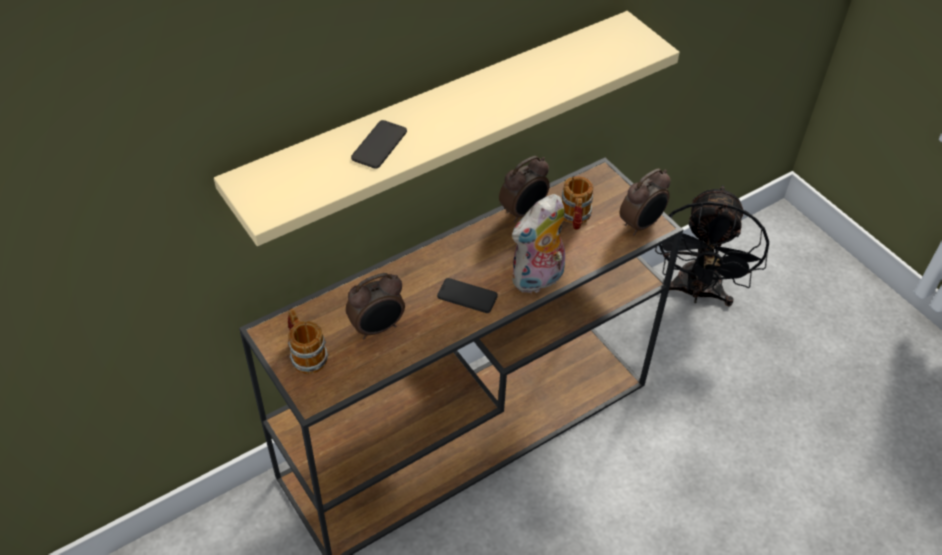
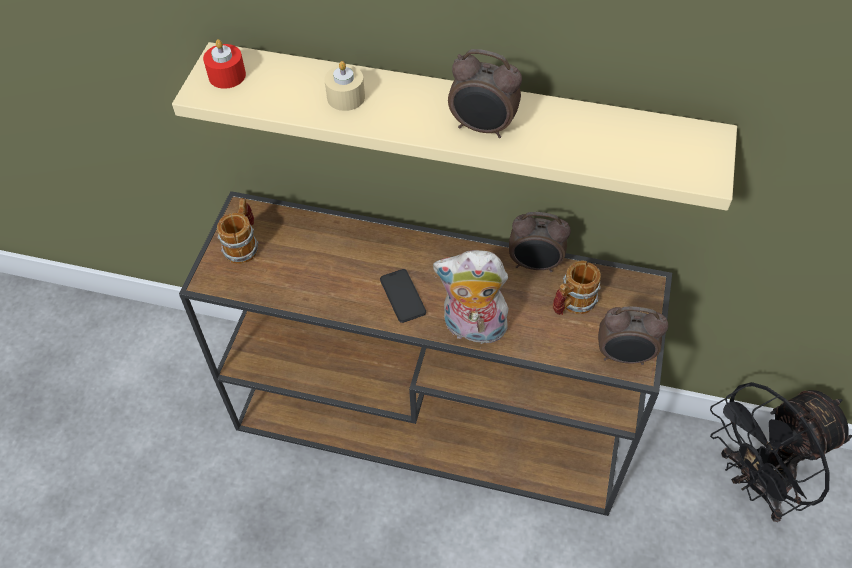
camera: 50 degrees right, 5 degrees up
alarm clock [346,273,405,339] -> alarm clock moved to [448,49,522,138]
phone [351,120,407,169] -> beige candle [324,61,365,111]
none -> red candle [203,39,246,89]

